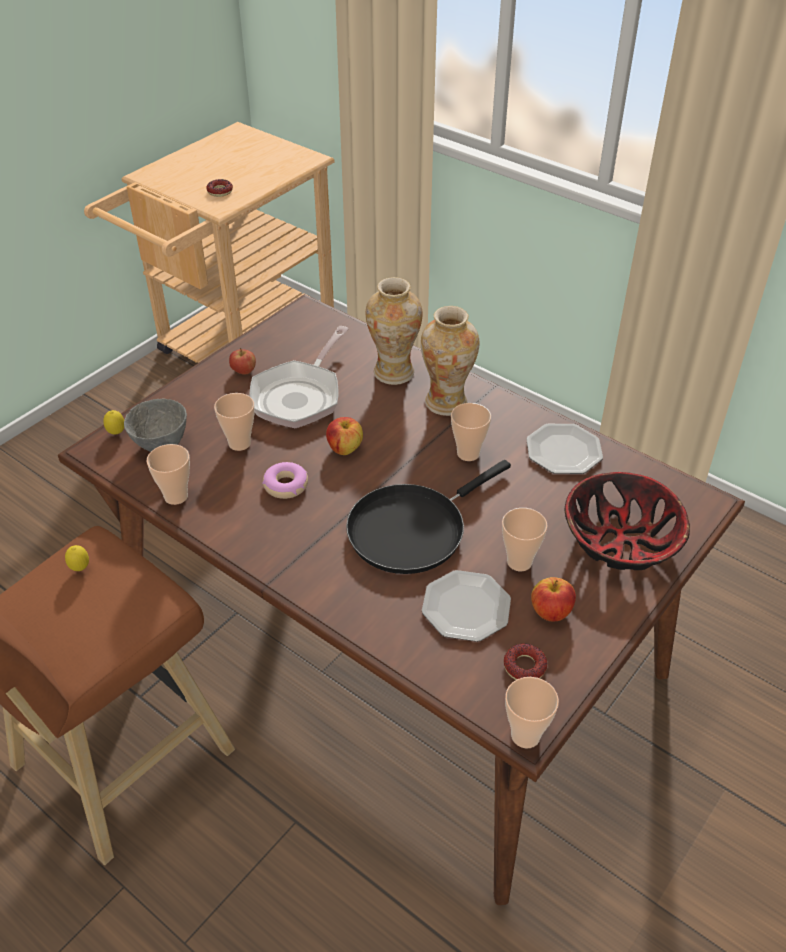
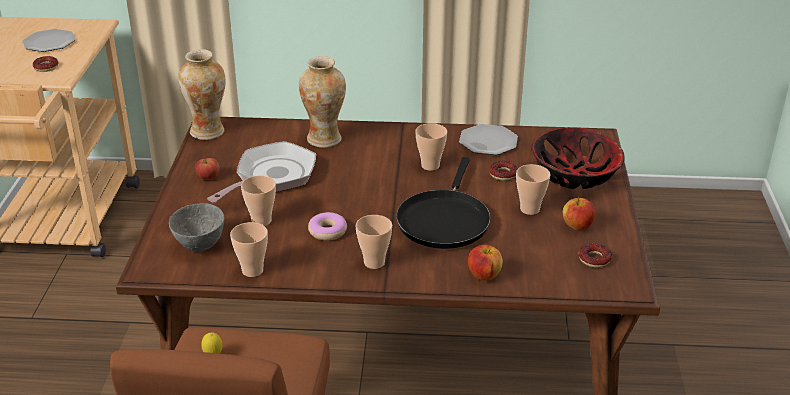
camera: 35 degrees left, 10 degrees down
lemon [104,410,124,435] -> none
frying pan [250,326,349,429] -> frying pan turned 135 degrees counterclockwise [207,141,316,202]
apple [326,417,363,455] -> apple moved to [468,245,503,281]
vase [421,306,479,416] -> vase moved to [178,49,226,140]
plate [422,570,511,642] -> plate moved to [23,29,76,52]
cup [505,677,559,748] -> cup moved to [355,215,392,269]
none -> donut [489,161,518,181]

